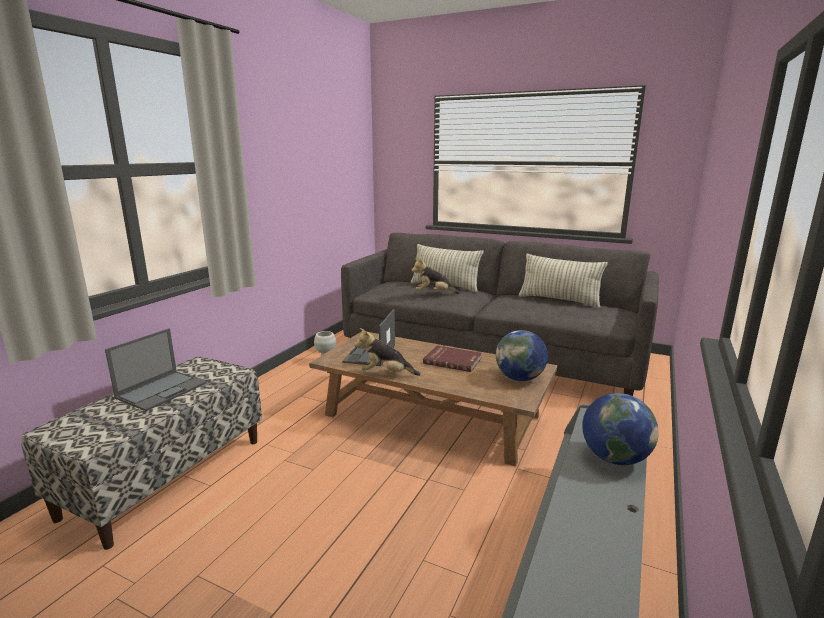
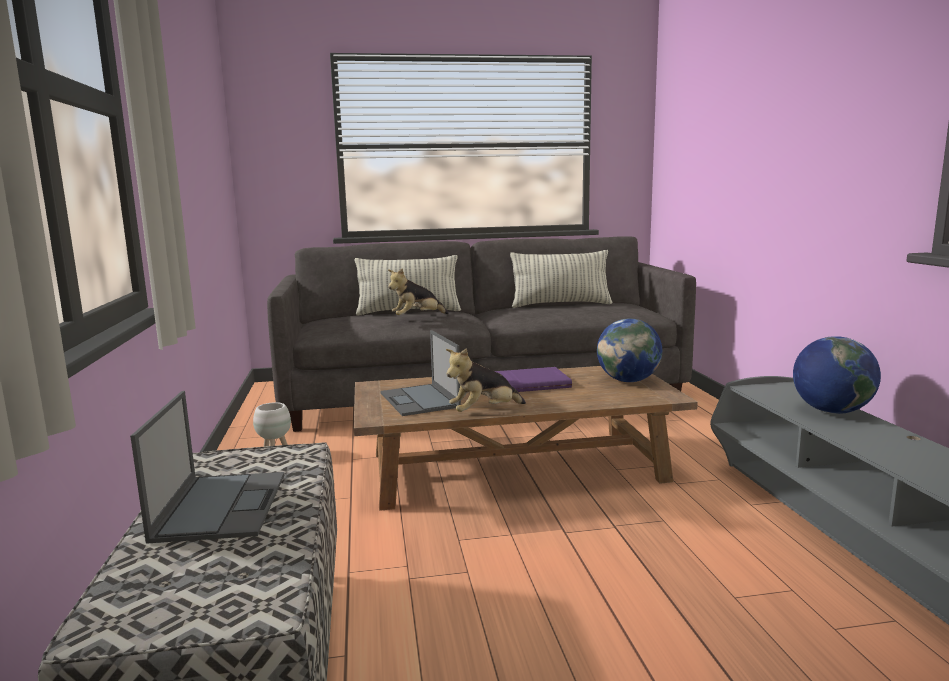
camera: 35 degrees left, 5 degrees down
red book [423,345,482,372] -> purple book [495,367,572,392]

